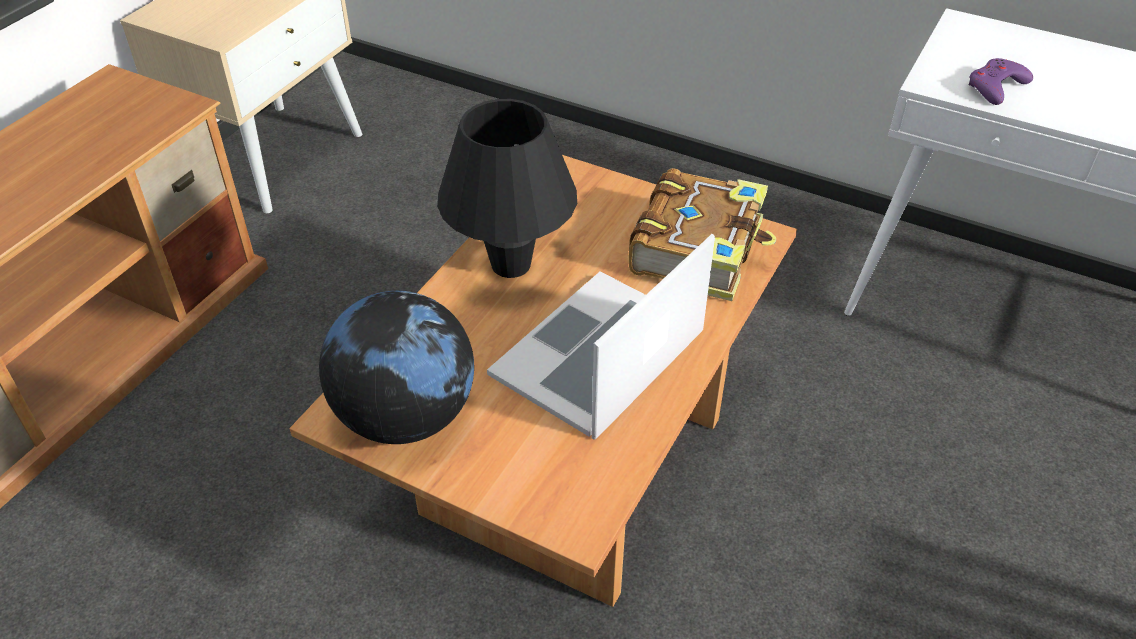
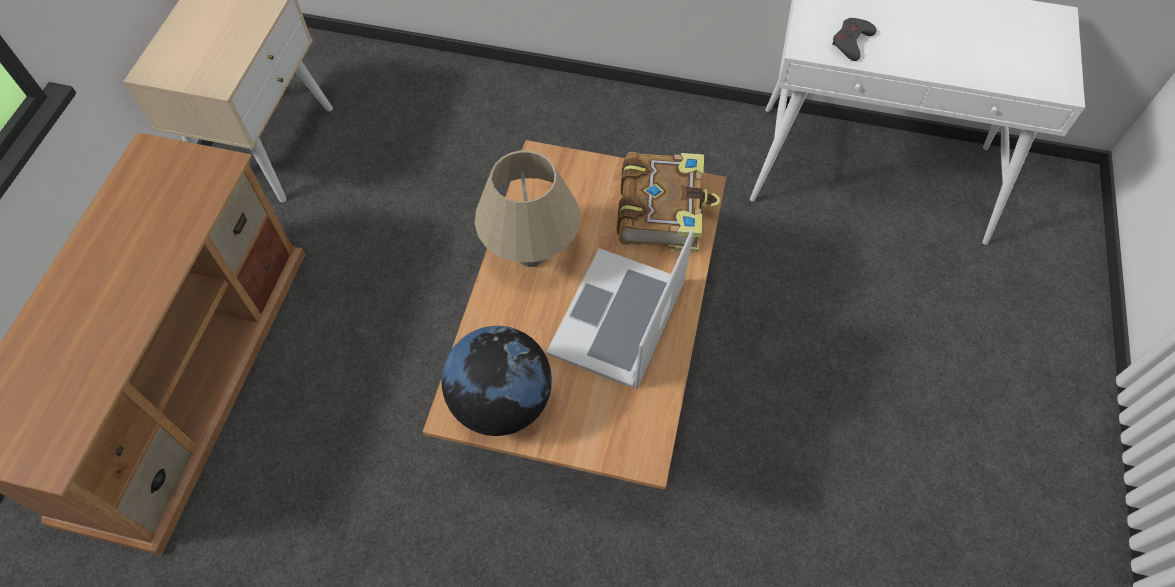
camera: 15 degrees left, 15 degrees up
black table lamp [437,99,577,278] -> beige table lamp [475,150,580,267]
purple game controller [968,58,1033,105] -> grey game controller [832,18,877,61]

